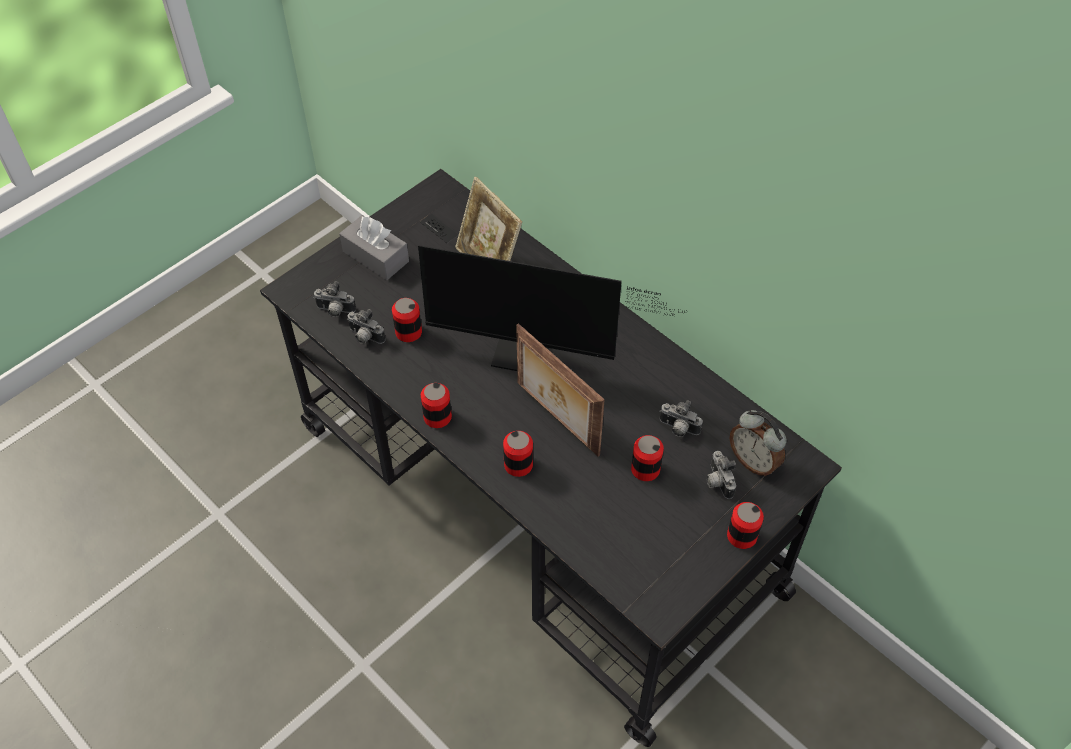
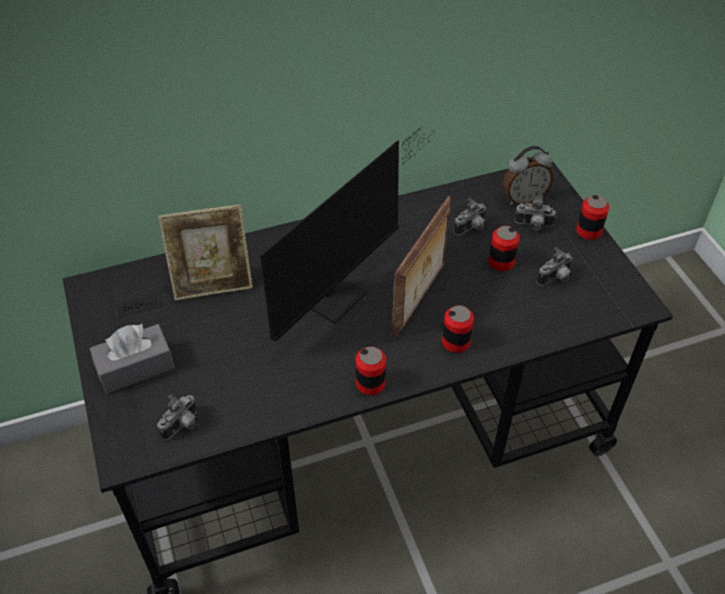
camera: 65 degrees left, 5 degrees down
camera [347,309,386,344] -> camera moved to [537,247,573,286]
can [392,298,422,342] -> none
picture frame [516,323,605,456] -> picture frame turned 45 degrees counterclockwise [392,196,451,339]

